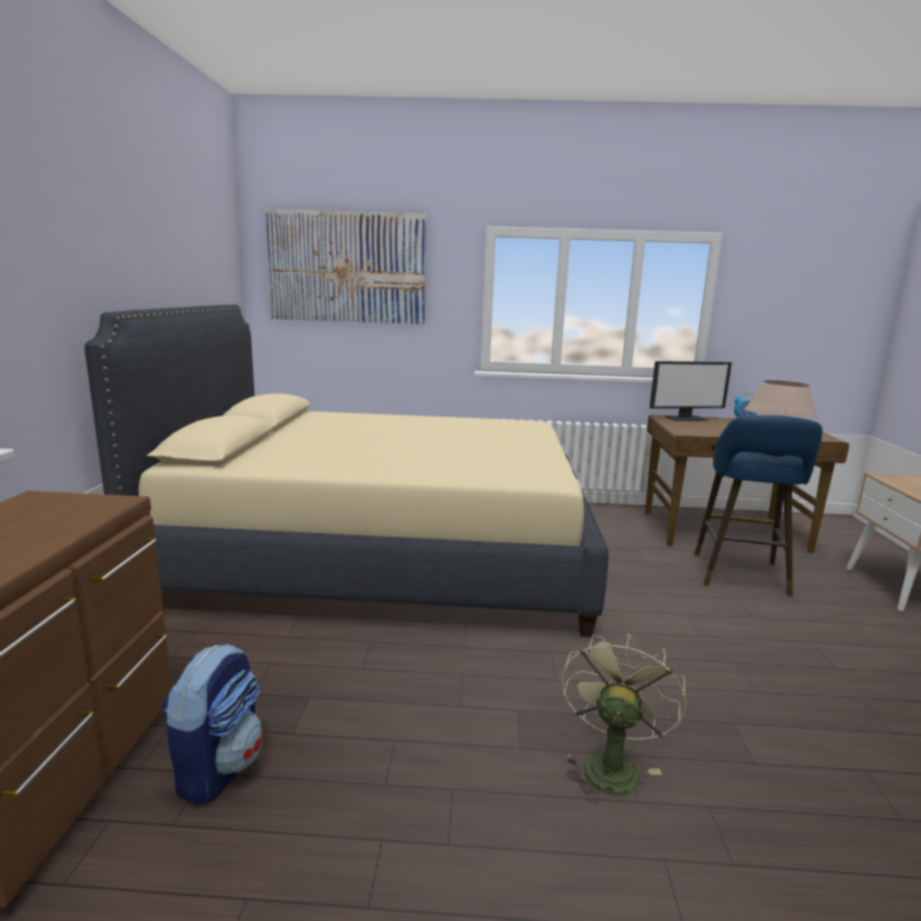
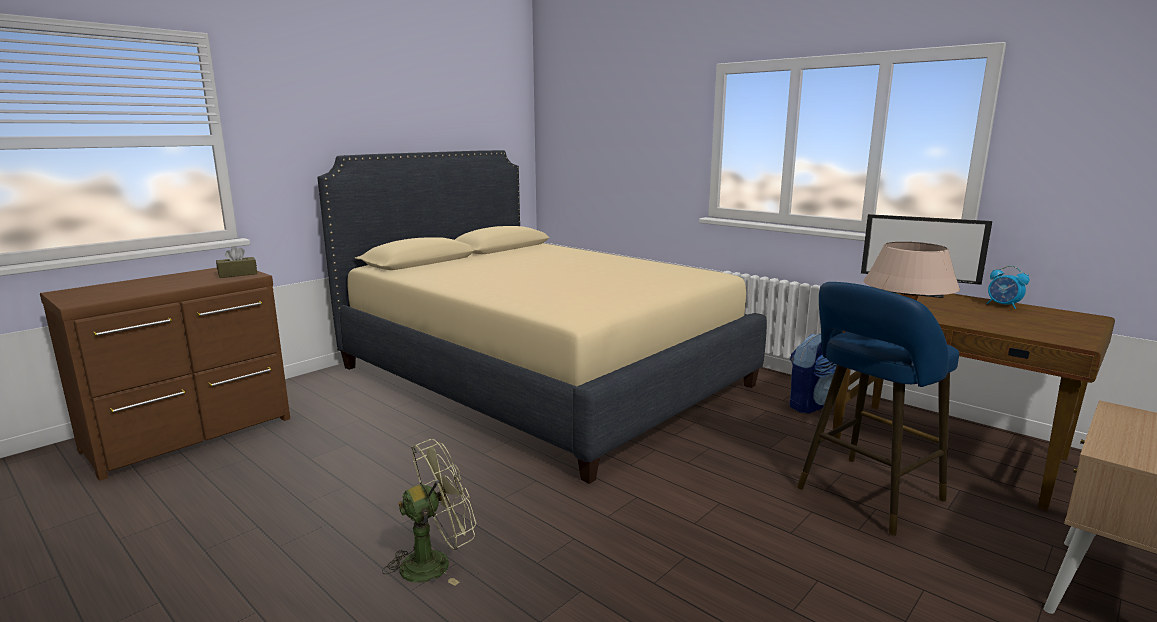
camera: 40 degrees right, 0 degrees up
backpack [161,644,263,805] -> backpack moved to [789,333,837,414]
picture [265,209,426,324] -> none
none -> brown tissue box [216,246,257,278]

